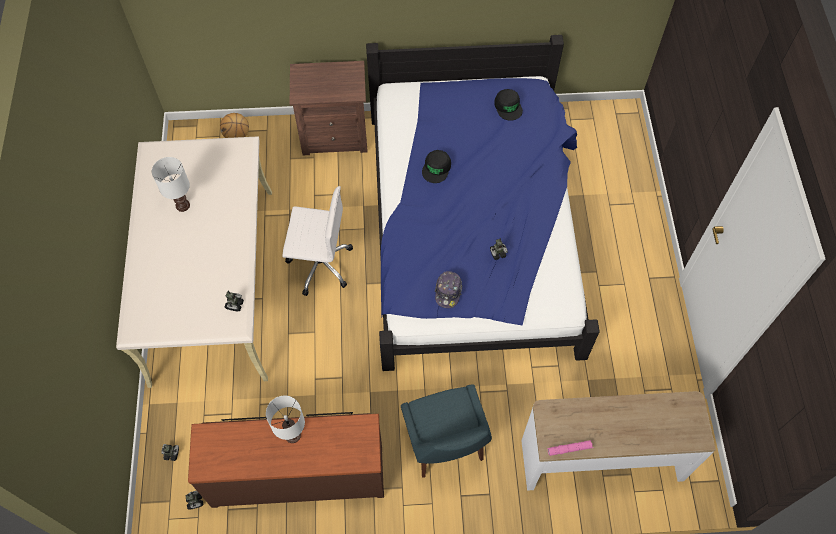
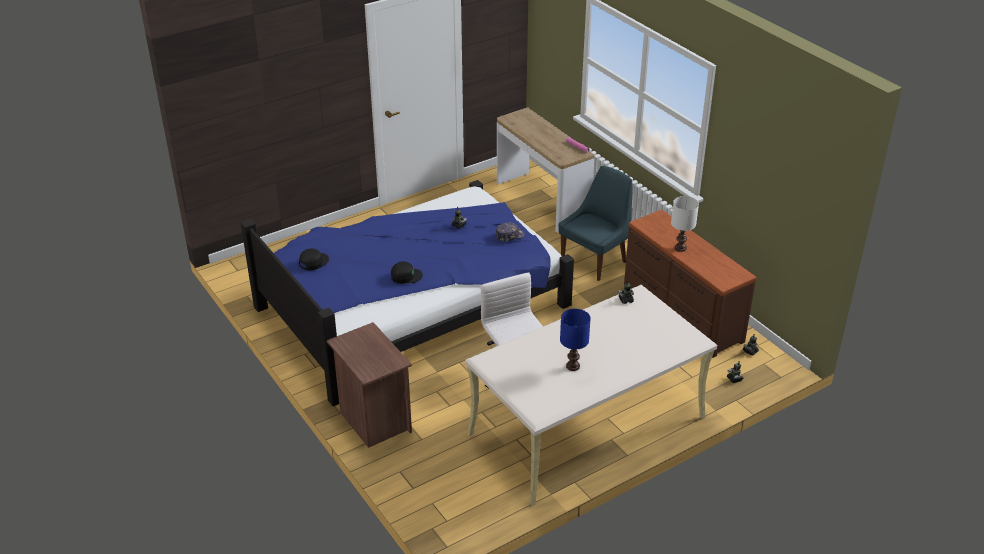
camera: 120 degrees left, 25 degrees down
white table lamp [152,157,190,212] -> blue table lamp [560,309,591,371]
basketball [220,113,249,138] -> none

